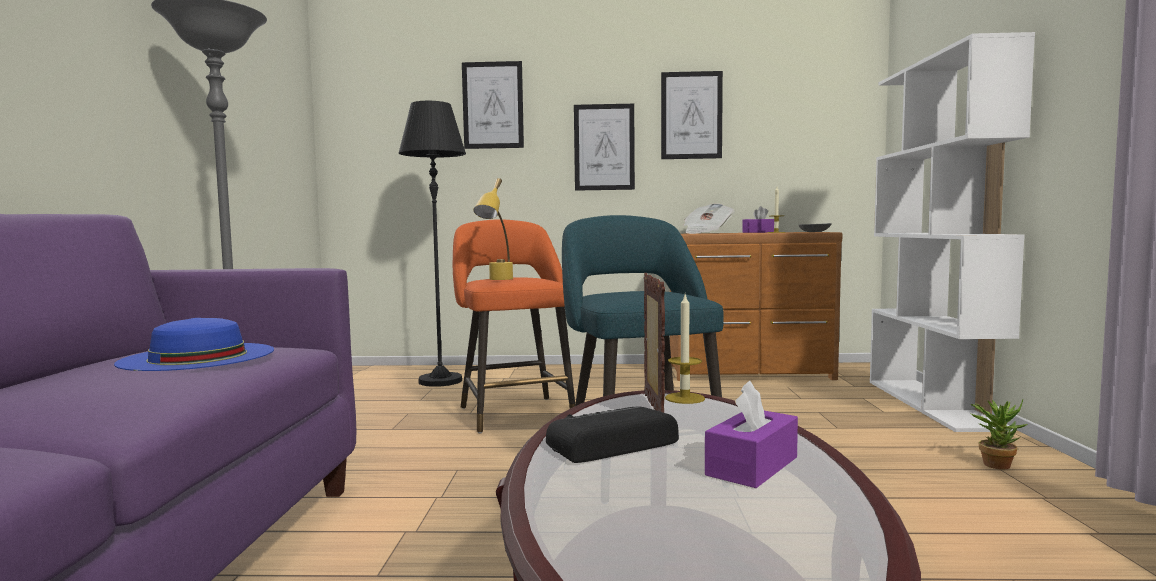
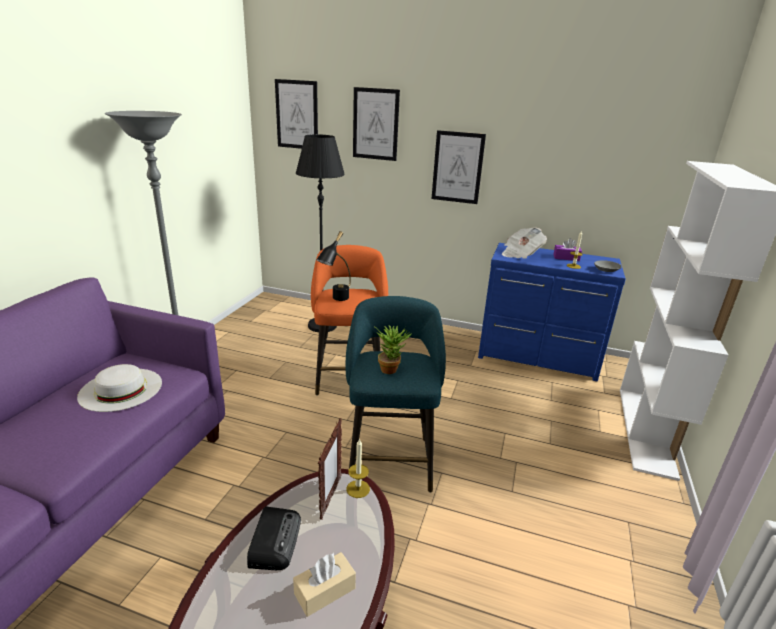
camera: 15 degrees right, 20 degrees up
blue hat [114,318,274,371] -> white hat [77,364,162,412]
yellow table lamp [473,178,513,280] -> black table lamp [316,231,351,301]
radio [546,406,679,463] -> radio turned 105 degrees clockwise [247,507,301,570]
picture [661,71,723,159] -> picture moved to [275,79,318,149]
brown dresser [670,232,842,381] -> blue dresser [478,243,626,382]
purple tissue box [705,381,798,488] -> beige tissue box [293,552,356,617]
potted plant [970,400,1028,470] -> potted plant moved to [375,325,412,374]

